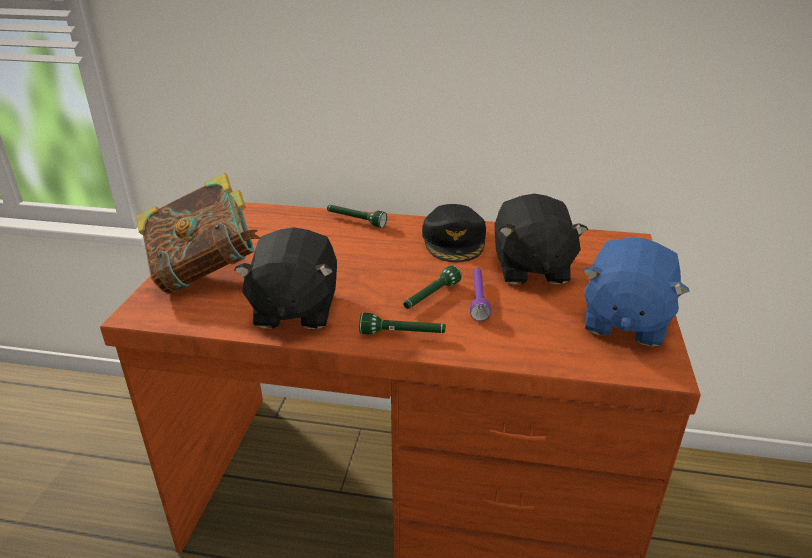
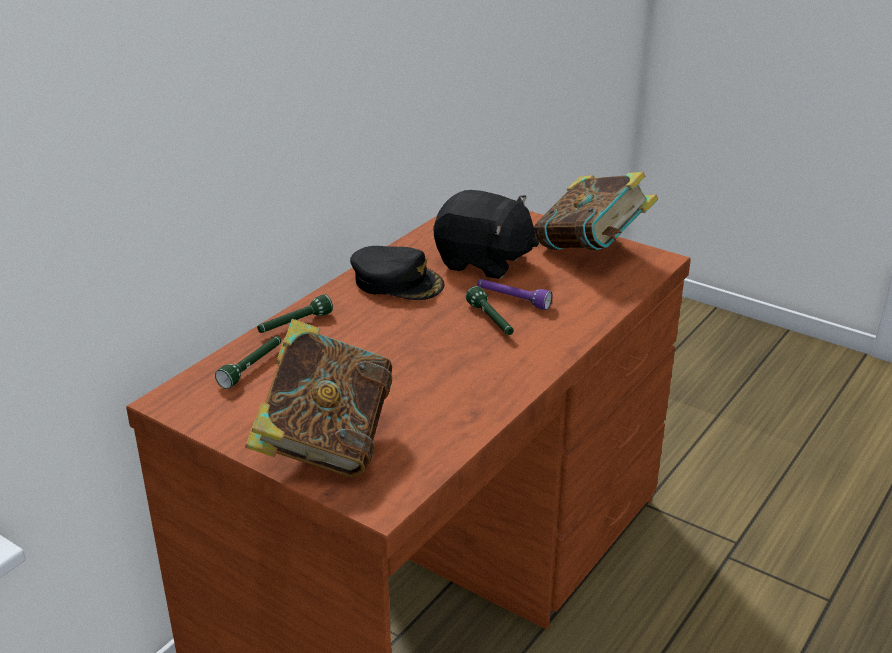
camera: 65 degrees left, 0 degrees up
black plush toy [234,227,337,329] -> none
green flashlight [359,313,446,334] -> green flashlight moved to [215,336,281,389]
blue plush toy [583,238,690,347] -> book [534,172,658,250]

